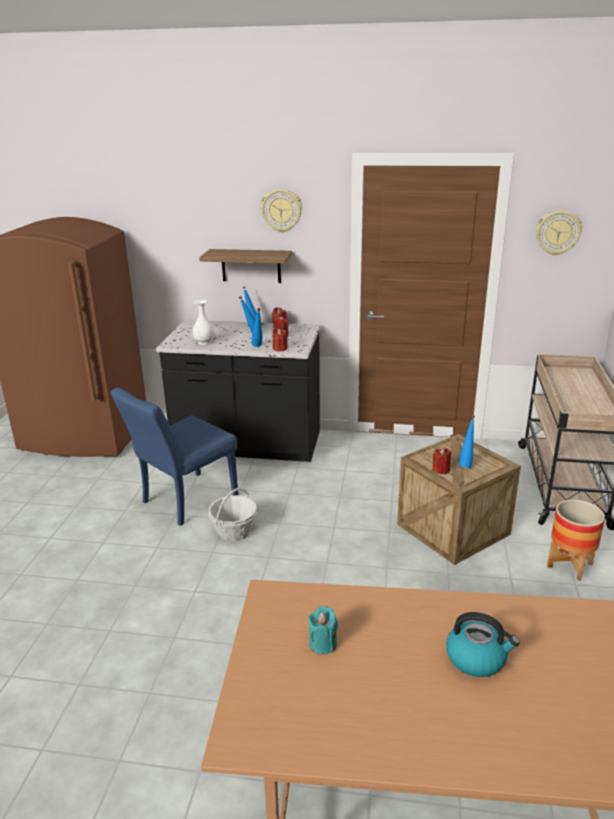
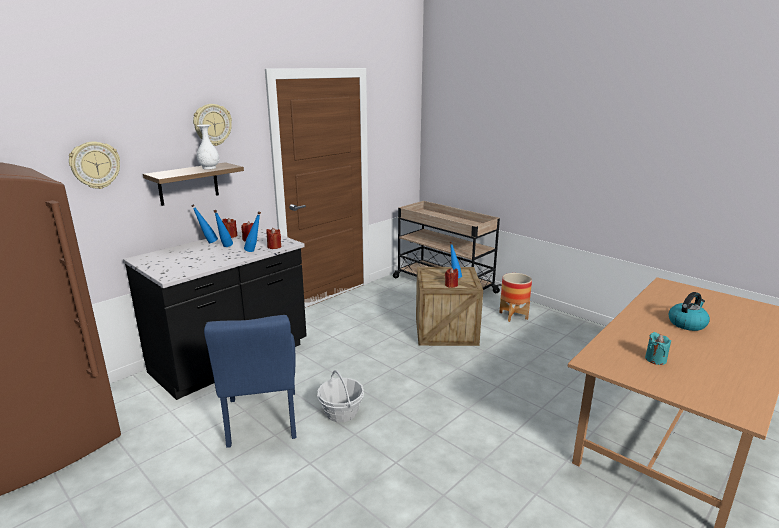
camera: 55 degrees left, 5 degrees down
white vase [193,300,215,345] -> white vase moved to [197,125,219,169]
wall clock [536,210,582,256] -> wall clock moved to [69,142,120,189]

